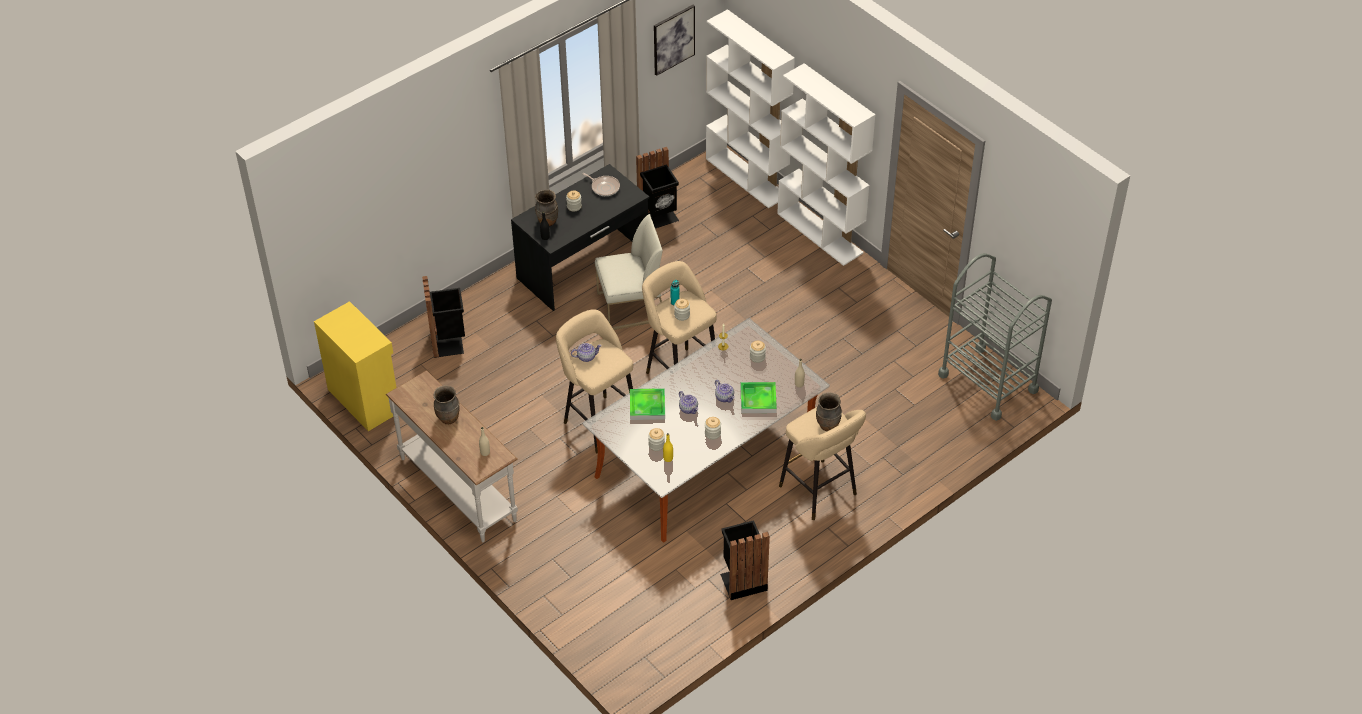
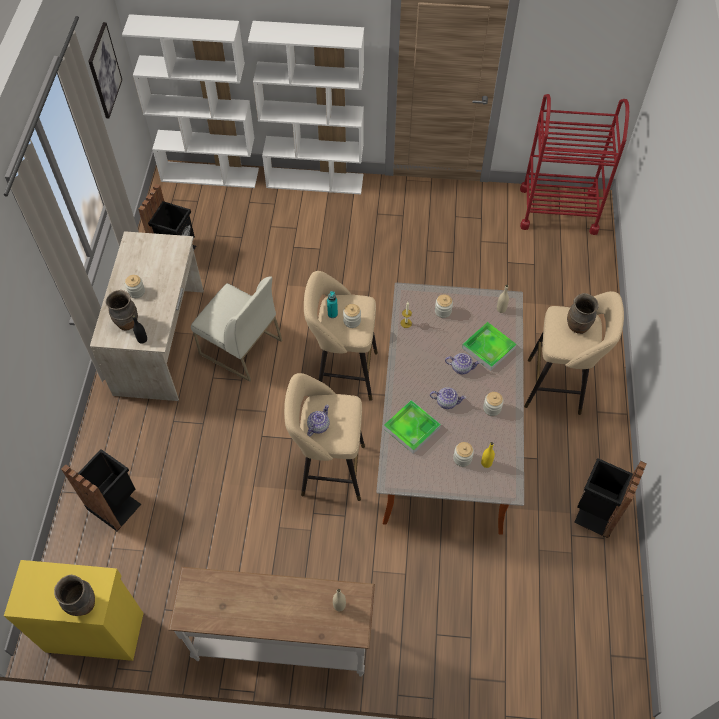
camera: 45 degrees left, 10 degrees up
brown vase [434,385,459,424] -> brown vase moved to [54,575,95,616]
black desk [511,164,649,311] -> beige desk [90,231,204,401]
frying pan [583,173,620,196] -> none
white chair [595,214,663,330] -> white chair turned 90 degrees clockwise [191,276,282,382]
grey cart [938,253,1052,421] -> red cart [520,94,629,235]

